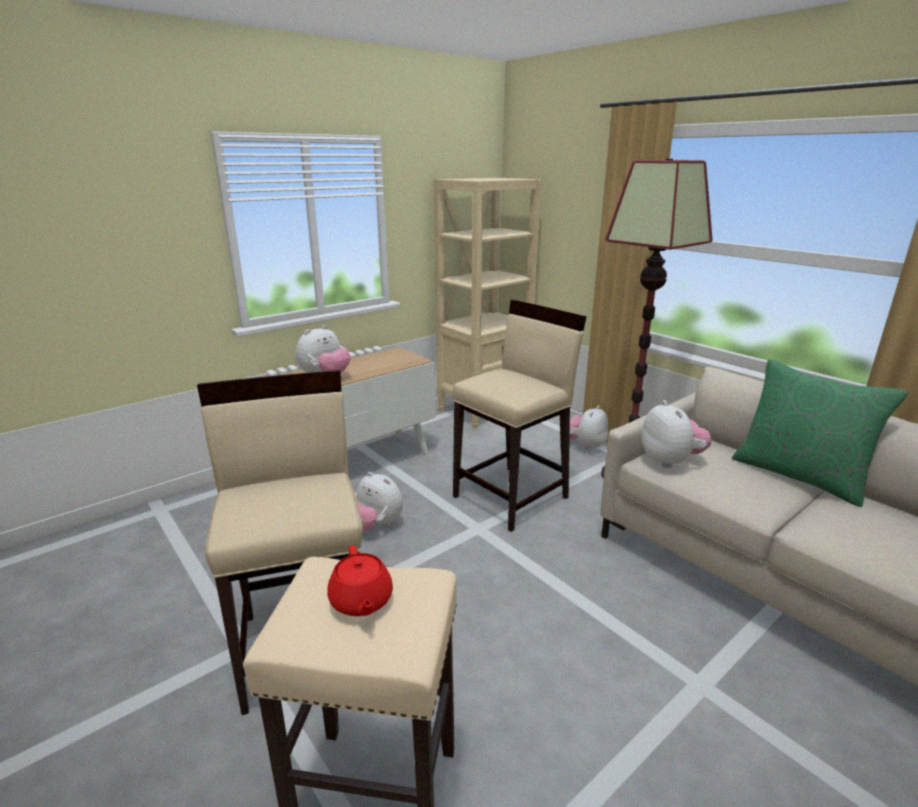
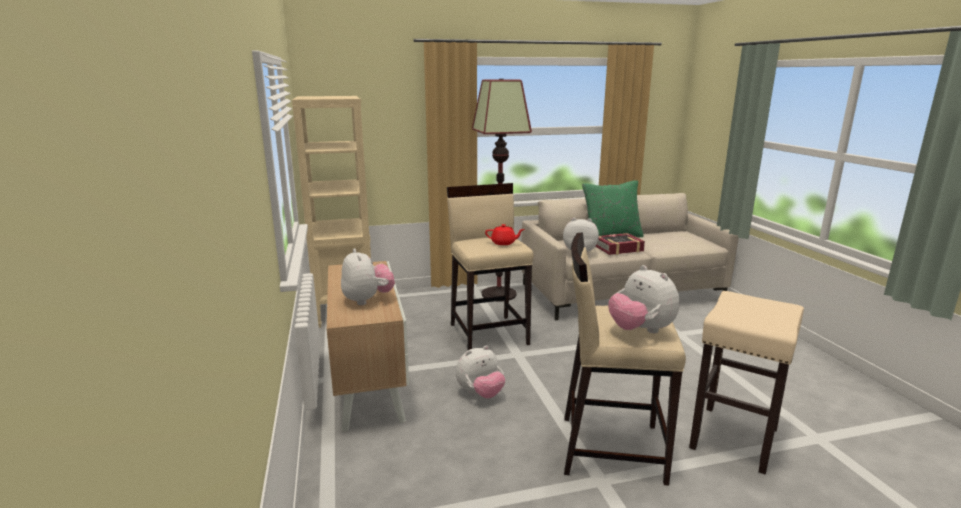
camera: 65 degrees left, 5 degrees down
red teapot [327,545,393,616] -> red teapot moved to [485,224,525,245]
plush toy [570,405,608,451] -> plush toy moved to [608,265,680,333]
none -> book [595,233,645,255]

